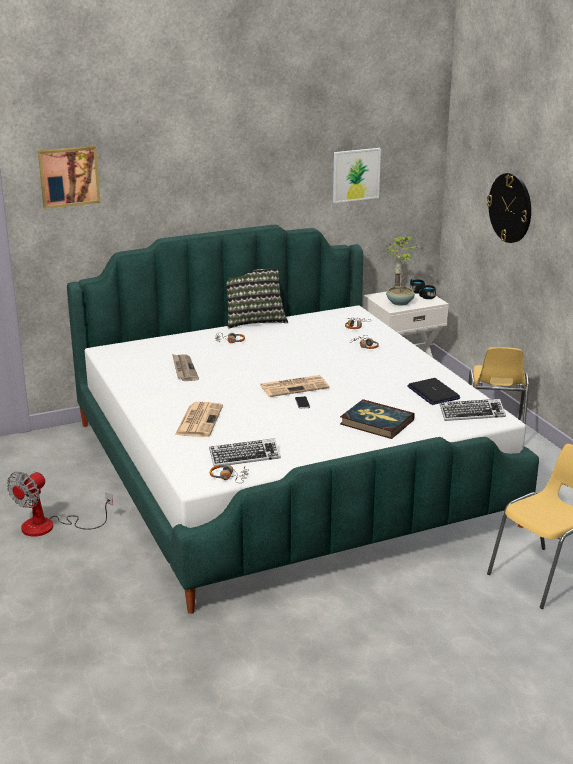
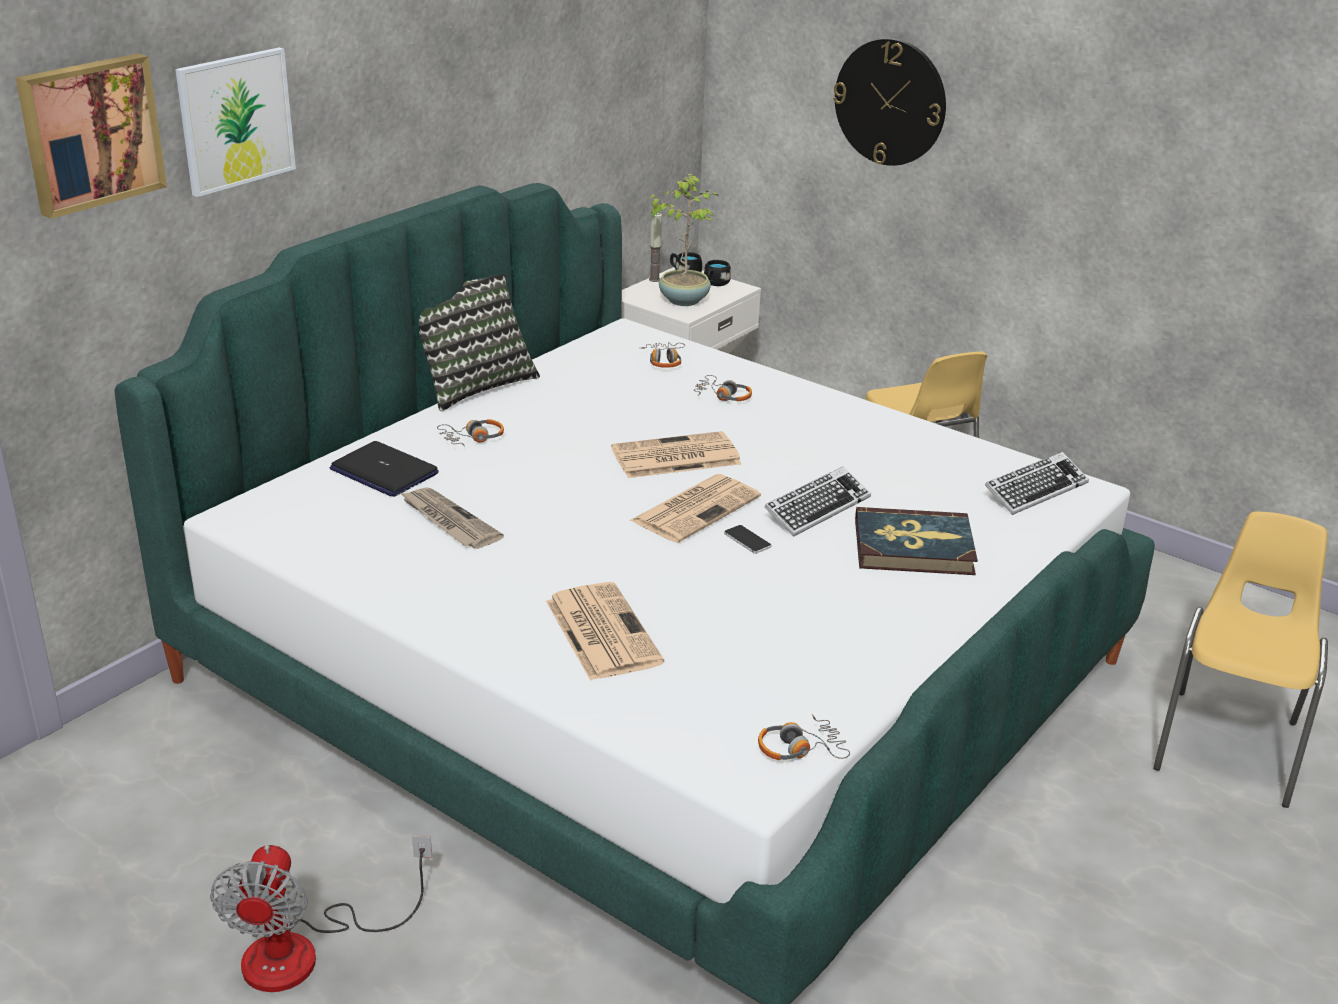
camera: 30 degrees left, 5 degrees up
keyboard [209,438,281,466] -> keyboard moved to [764,466,871,537]
picture [333,148,381,203] -> picture moved to [175,48,296,197]
laptop [407,378,460,405] -> laptop moved to [330,441,439,497]
none -> newspaper [611,431,741,478]

